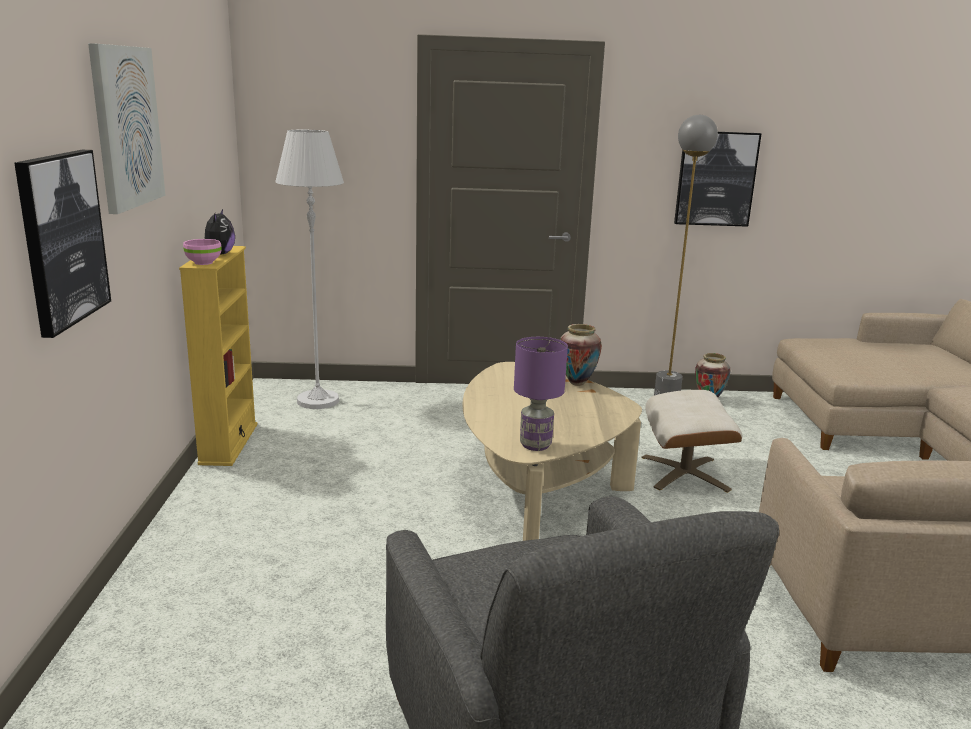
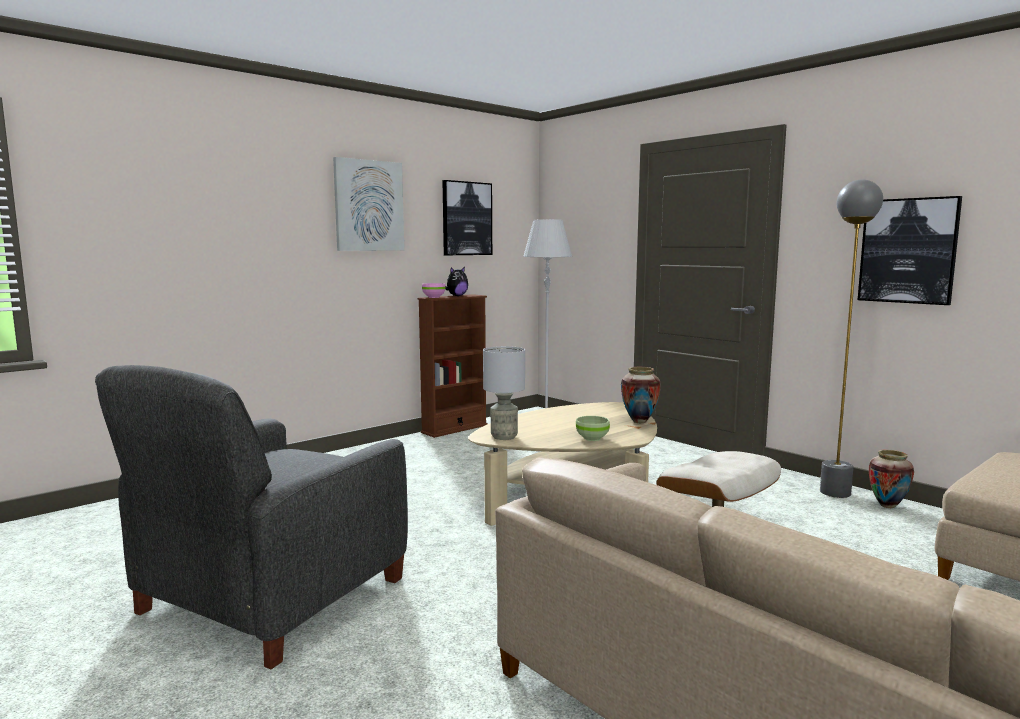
camera: 50 degrees right, 10 degrees down
picture [14,150,111,338] -> picture moved to [442,180,492,255]
yellow bookcase [179,246,257,466] -> brown bookcase [418,294,488,438]
purple table lamp [514,337,568,451] -> grey table lamp [483,346,525,440]
none -> green bowl [576,416,610,441]

